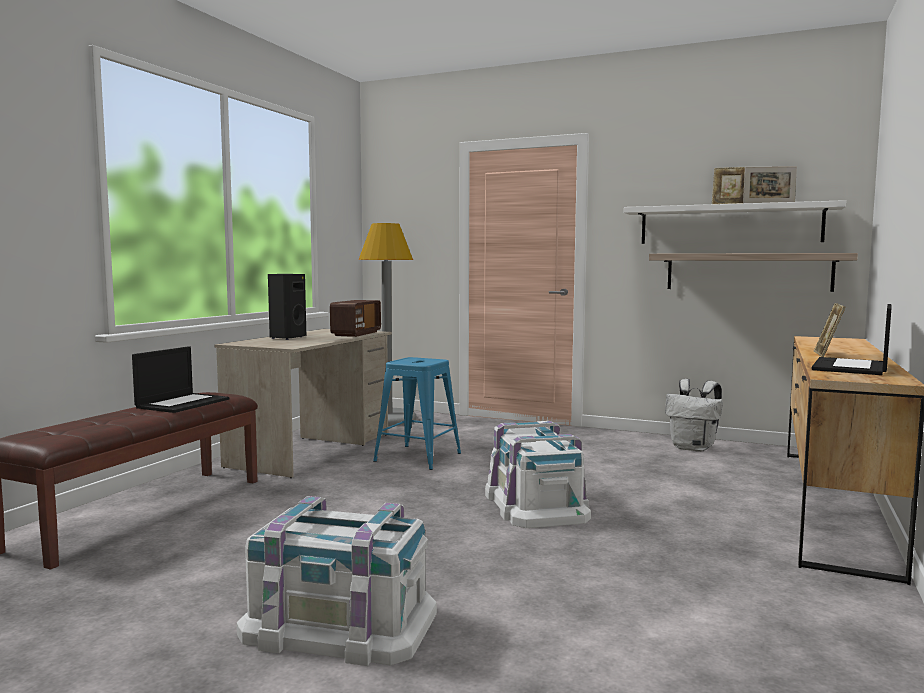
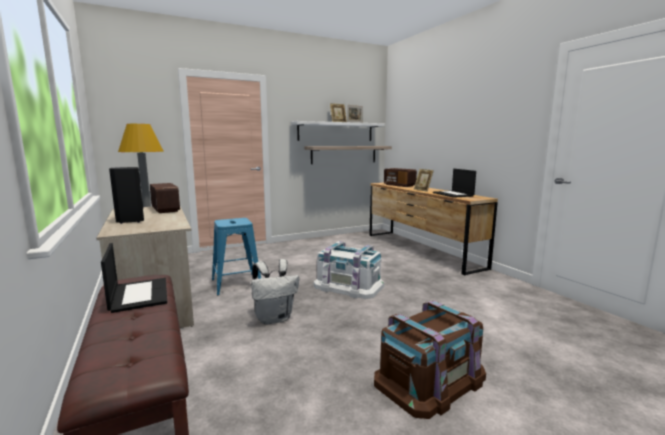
camera: 50 degrees left, 5 degrees up
white storage box [237,496,437,666] -> brown storage box [374,300,486,419]
white backpack [665,379,723,452] -> white backpack moved to [251,259,299,325]
none -> radio [384,168,417,187]

